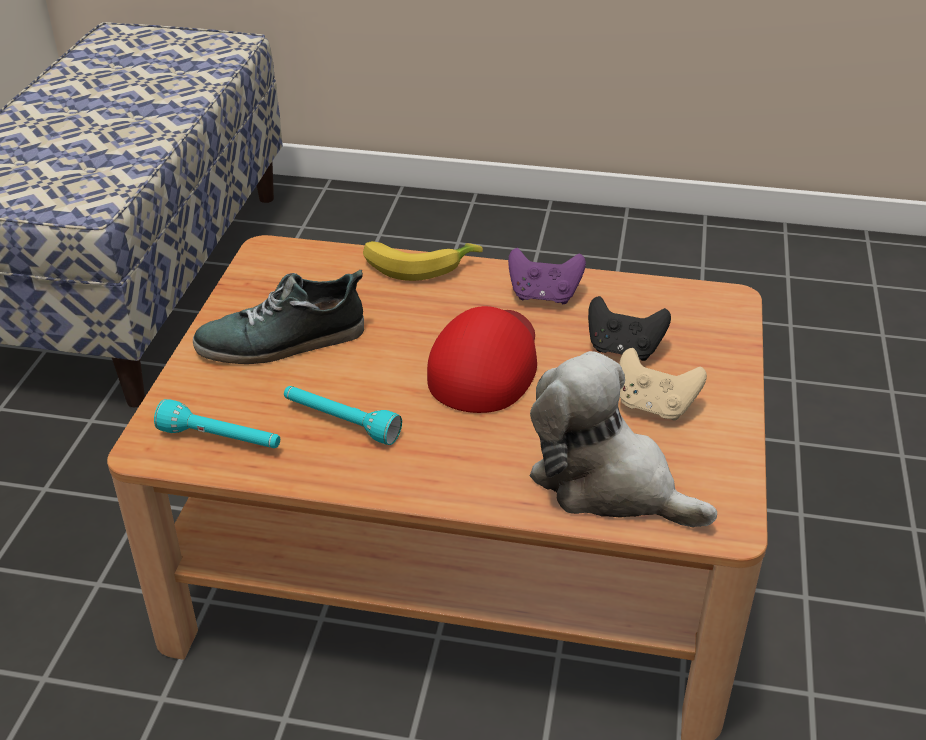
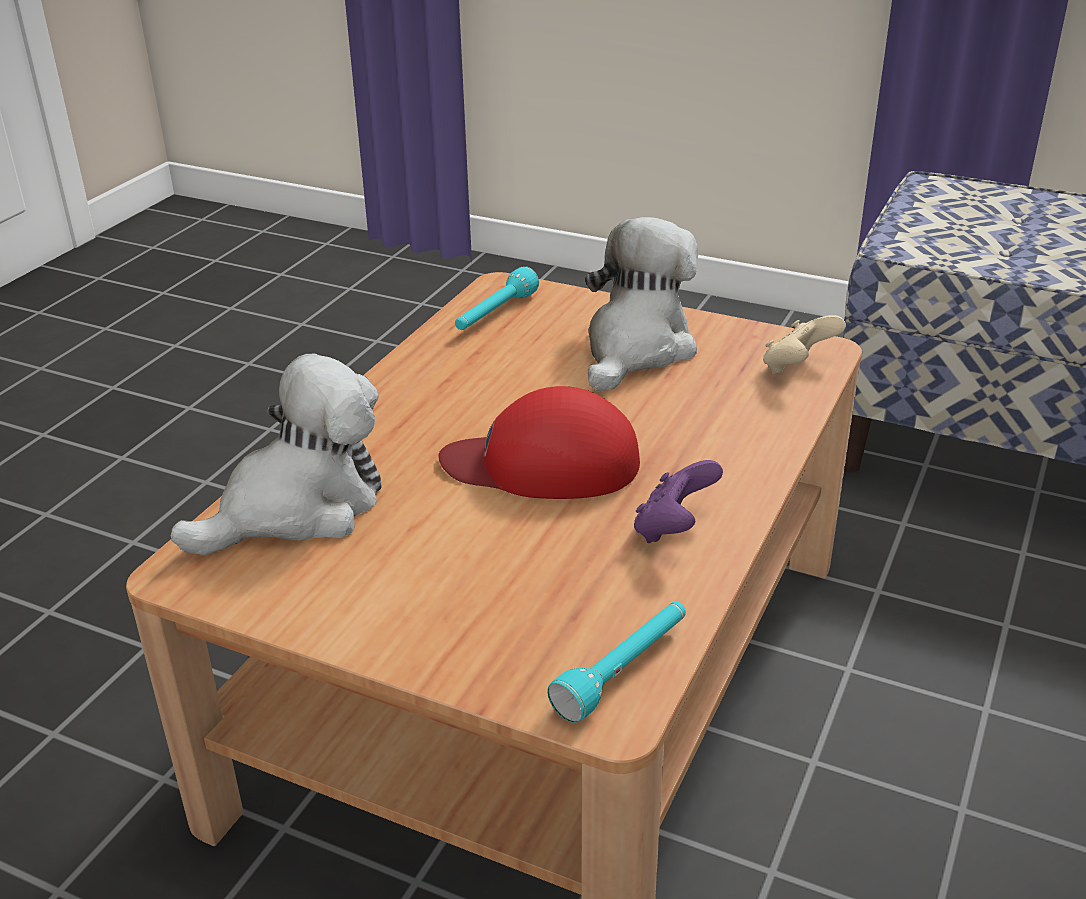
camera: 105 degrees right, 5 degrees down
shoe [193,270,364,364] -> plush toy [585,217,698,392]
turquoise flashlight [284,386,402,445] -> turquoise flashlight moved to [547,602,686,723]
banana [363,241,483,281] -> none
red cap [427,306,537,413] -> red cap turned 150 degrees clockwise [438,386,640,499]
black game controller [588,296,671,361] -> none
beige game controller [619,348,707,421] -> beige game controller moved to [763,315,846,374]

